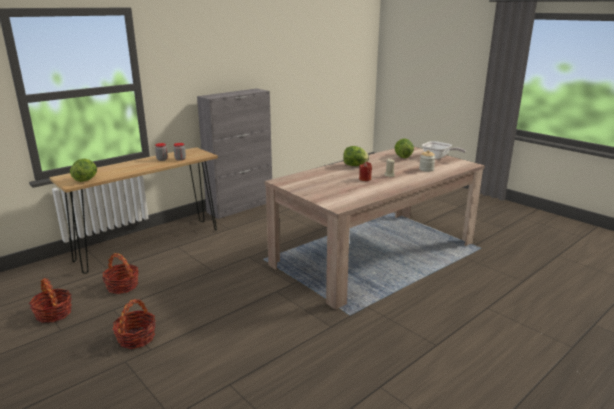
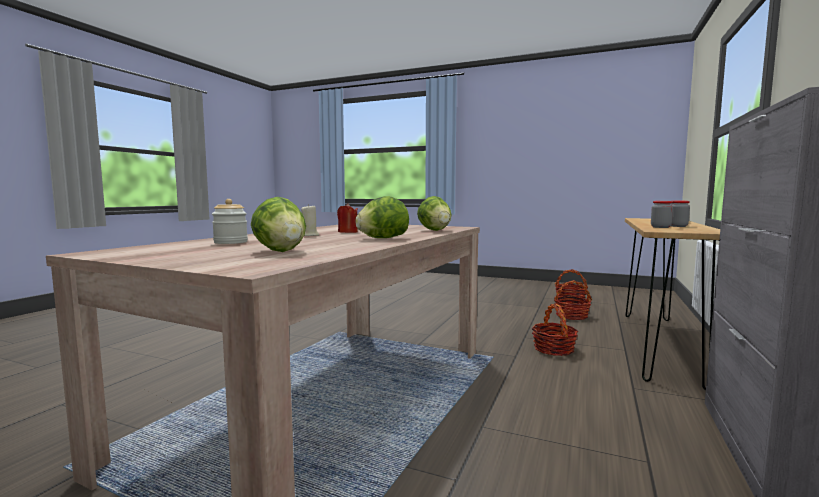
camera: 155 degrees right, 15 degrees down
lettuce [70,159,97,182] -> lettuce moved to [417,196,451,231]
basket [113,299,156,349] -> basket moved to [531,304,578,356]
frying pan [422,141,466,159] -> none

